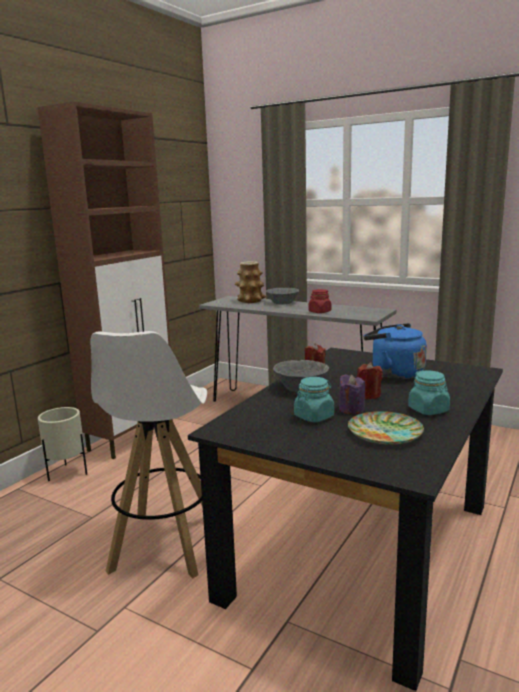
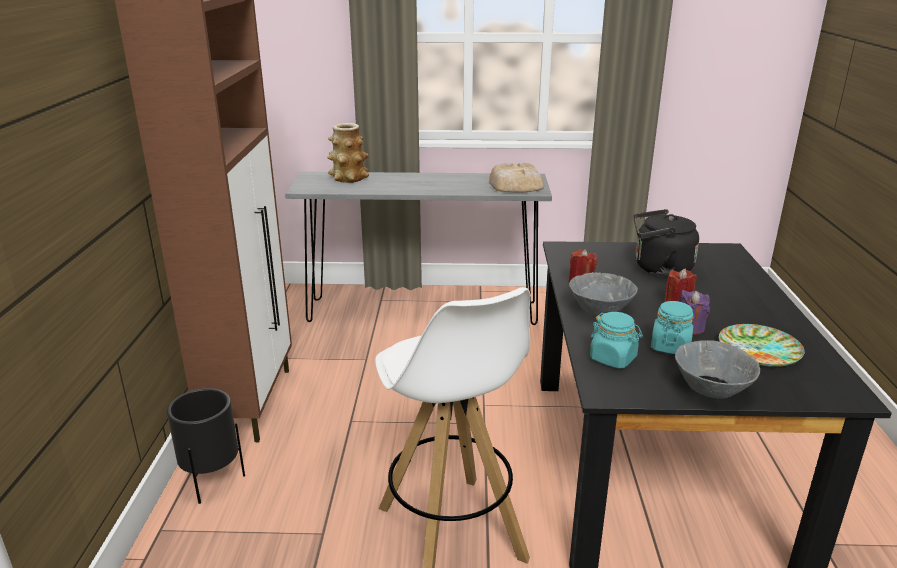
camera: 30 degrees left, 10 degrees up
beige planter [38,407,87,481] -> black planter [167,388,245,504]
grey bowl [266,288,299,305] -> grey bowl moved to [675,340,760,399]
red jar [308,289,331,313] -> none
blue kettle [363,323,427,379] -> black kettle [633,209,699,276]
turquoise jar [408,370,450,415] -> turquoise jar moved to [590,312,643,369]
none -> bread [489,163,544,192]

